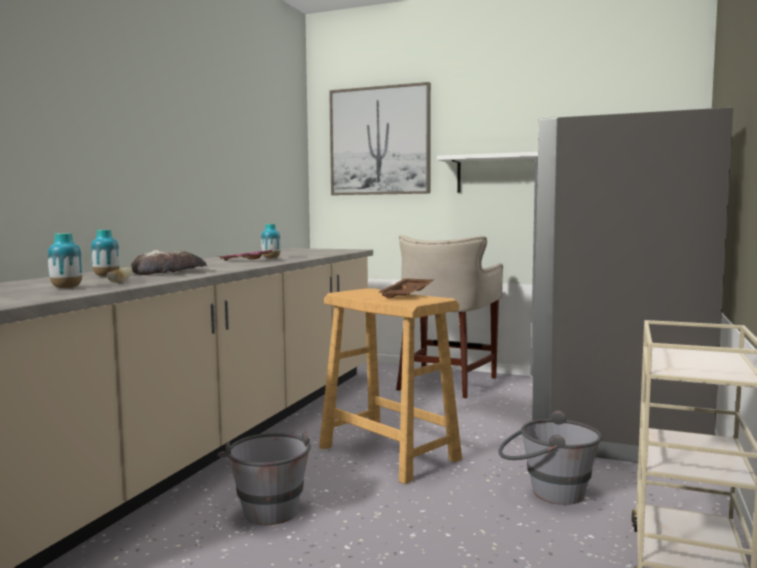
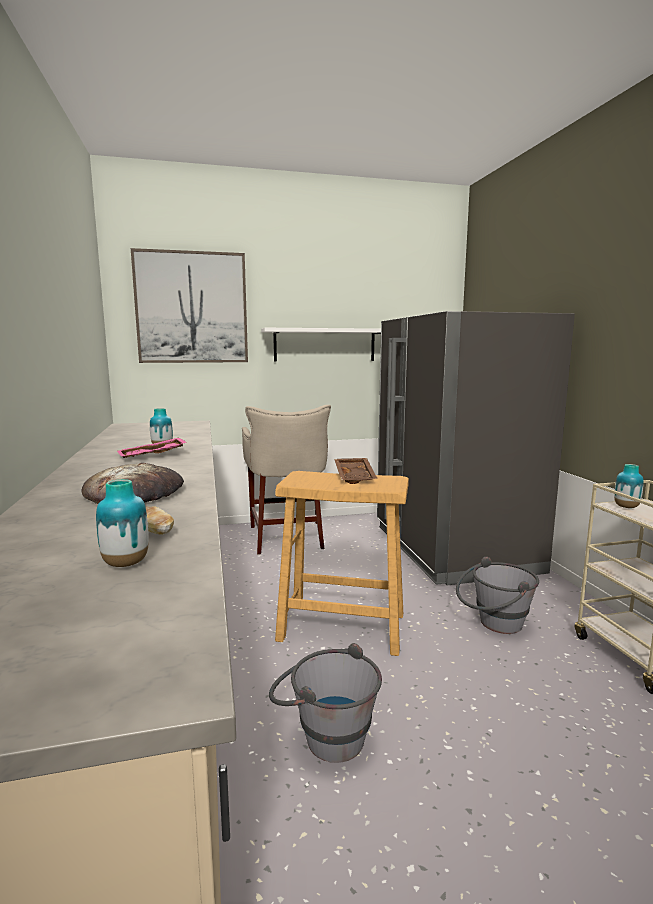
camera: 35 degrees left, 5 degrees up
vase [91,230,120,277] -> vase moved to [614,464,644,508]

